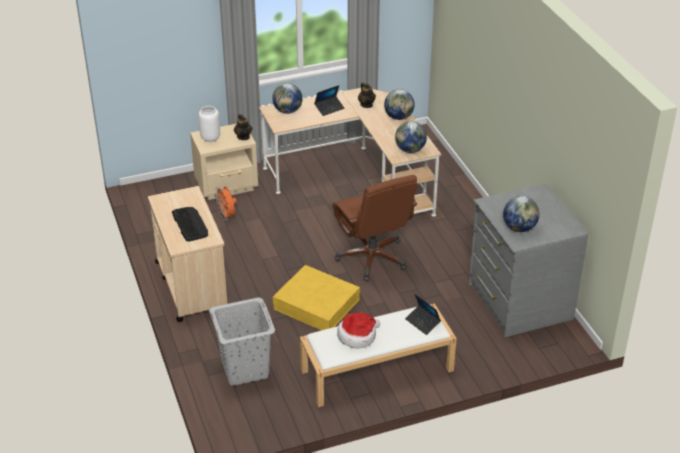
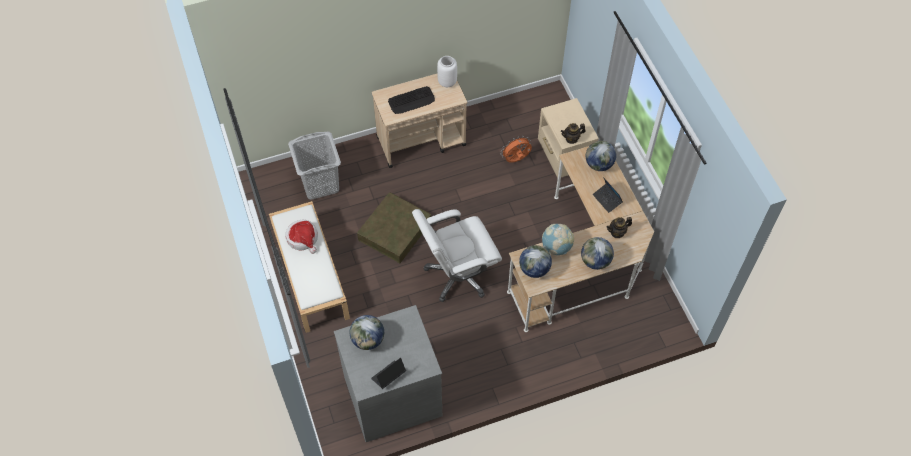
camera: 90 degrees right, 20 degrees up
white vase [198,106,220,142] -> white vase moved to [437,56,457,87]
yellow storage box [273,265,360,330] -> brown storage box [357,192,431,263]
brown office chair [332,175,417,281] -> white office chair [412,209,502,302]
laptop [405,294,441,335] -> laptop moved to [371,358,406,389]
none -> globe [542,224,574,255]

